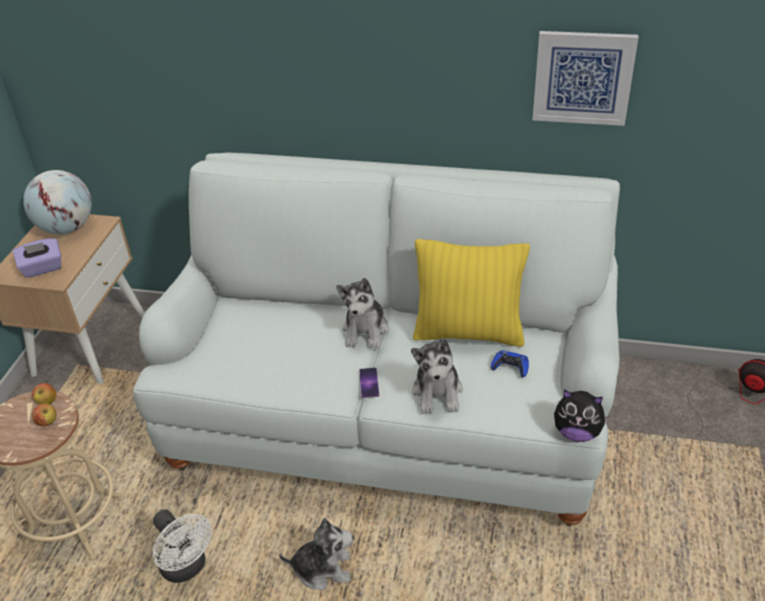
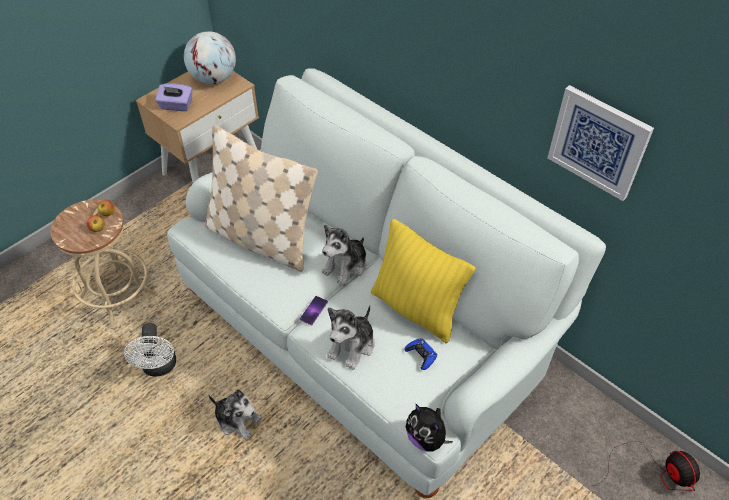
camera: 30 degrees right, 10 degrees up
none -> beige pillow [204,125,318,272]

